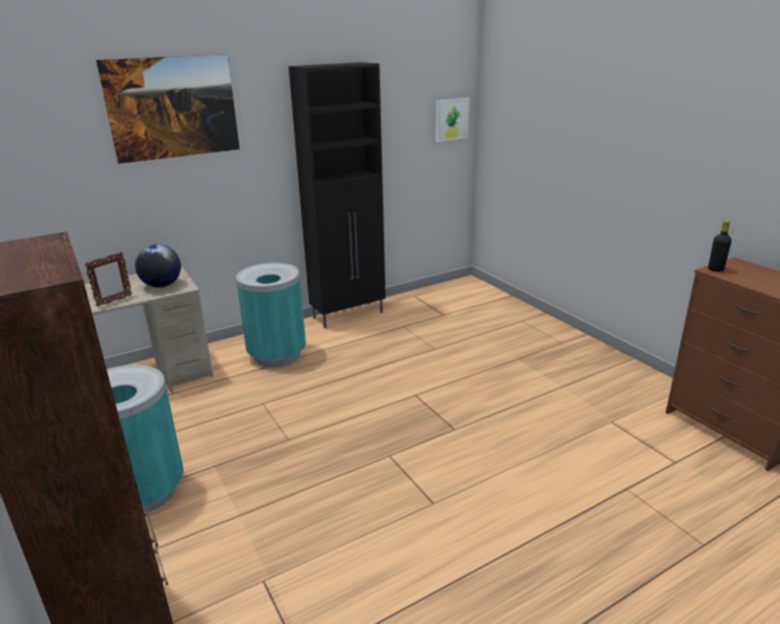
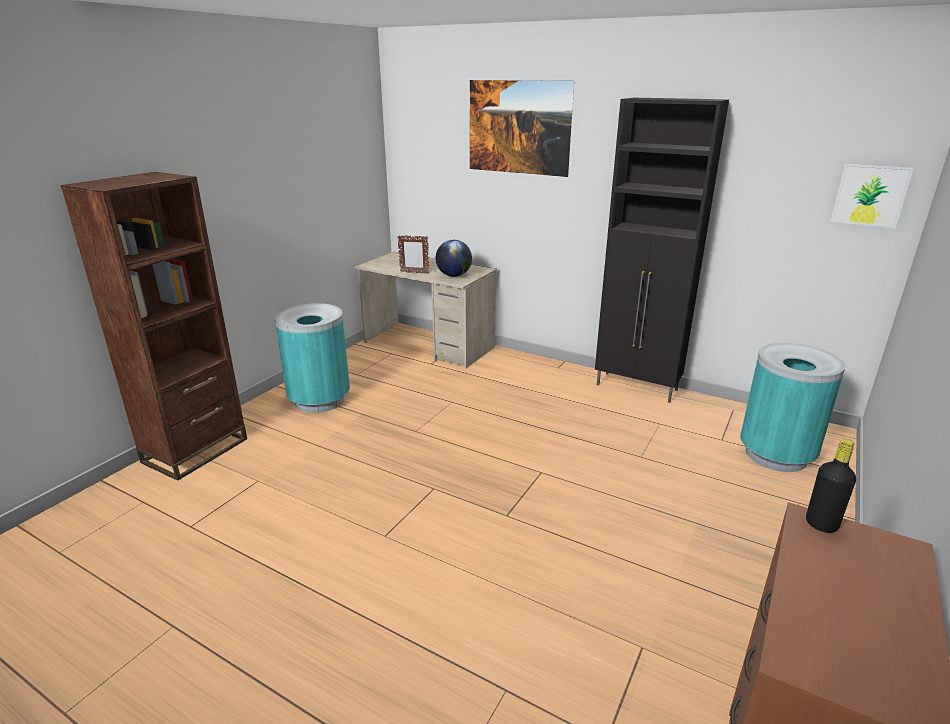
camera: 60 degrees right, 0 degrees up
turquoise trash can [236,263,306,367] -> turquoise trash can moved to [740,343,845,472]

